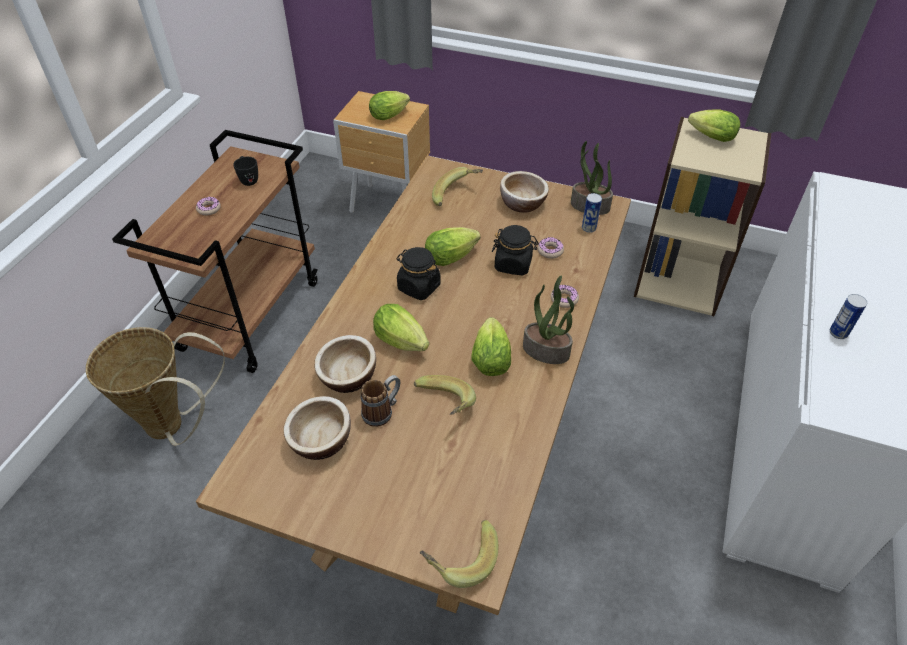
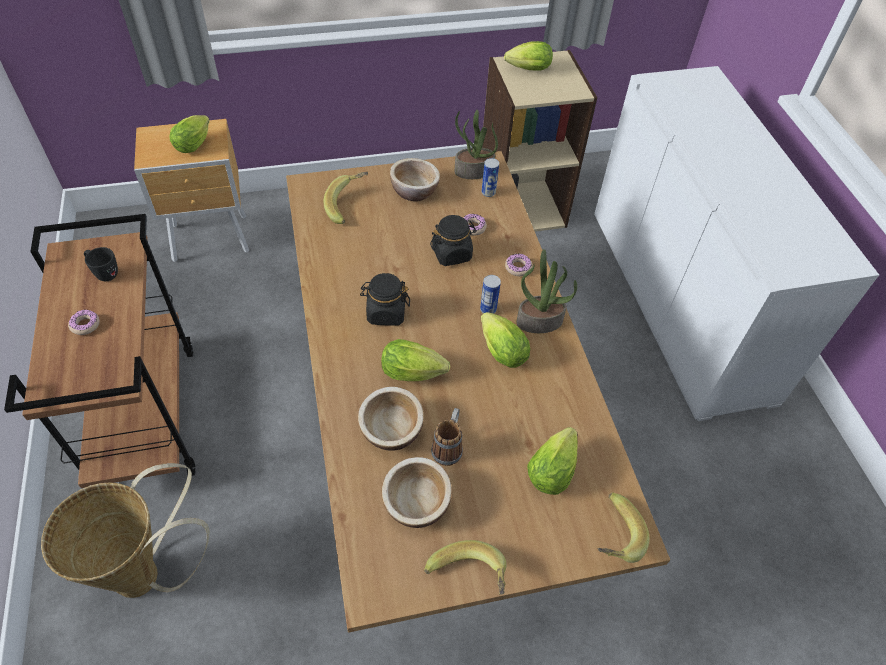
camera: 35 degrees left, 5 degrees up
banana [414,375,476,415] -> banana moved to [424,540,507,595]
lettuce [425,227,481,266] -> lettuce moved to [527,427,577,495]
can [830,294,867,339] -> can moved to [480,275,501,314]

